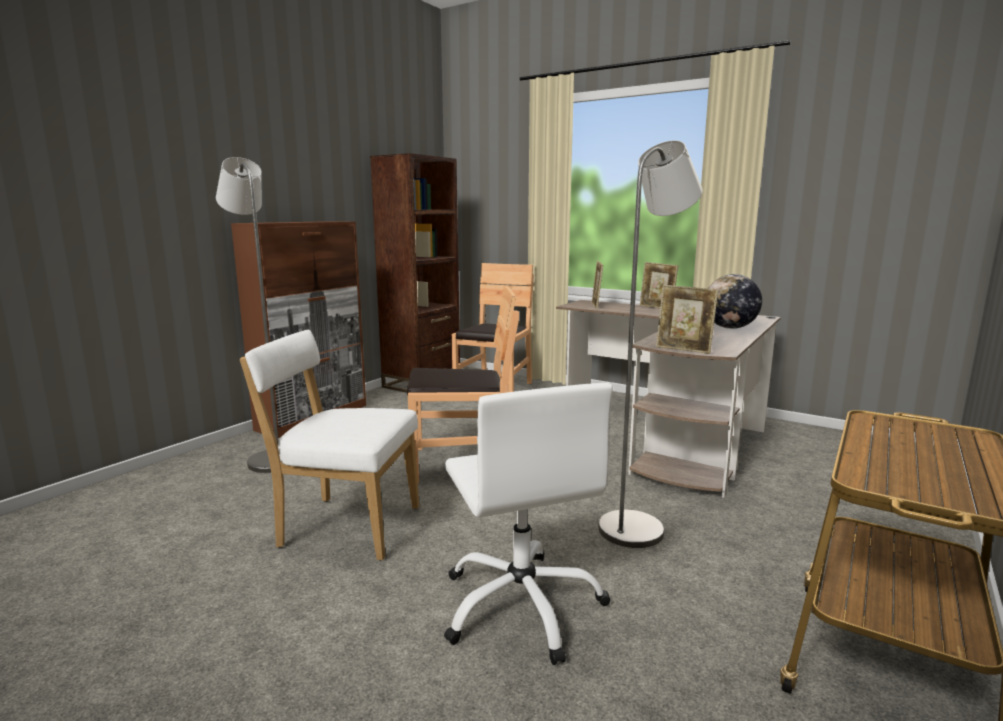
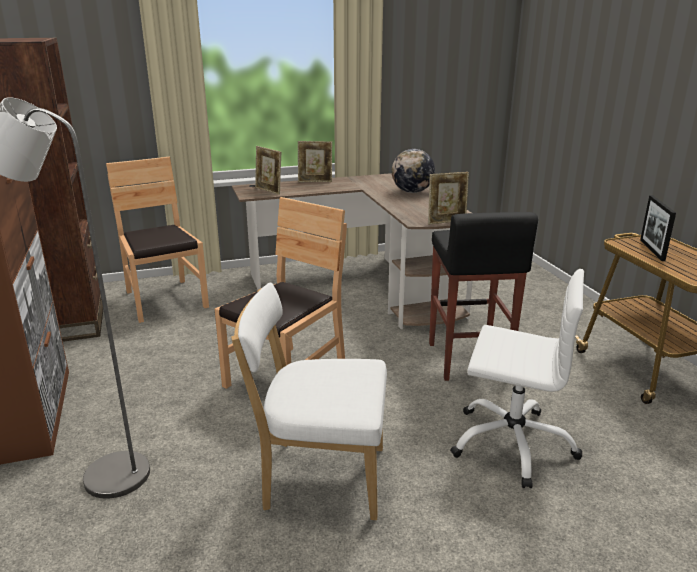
camera: 50 degrees left, 10 degrees up
white chair [240,330,419,560] -> white chair turned 45 degrees clockwise [231,282,387,520]
grey floor lamp [598,140,703,548] -> black stool [429,212,538,381]
none -> picture frame [640,195,676,261]

